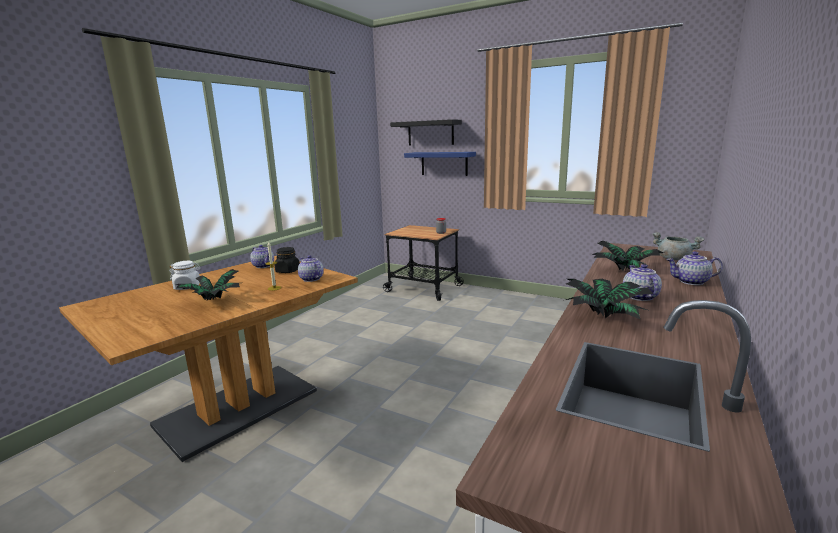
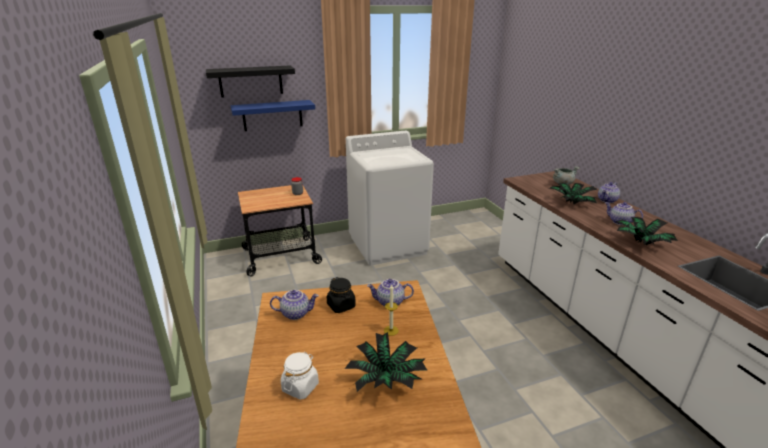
camera: 50 degrees left, 10 degrees up
none -> white washing machine [346,131,434,266]

